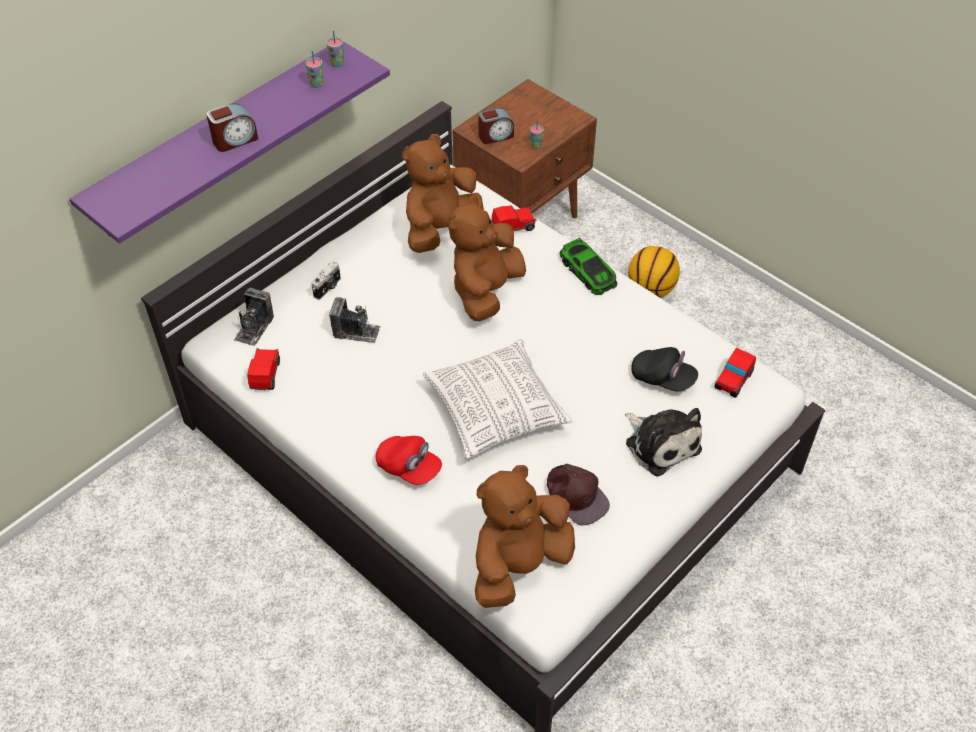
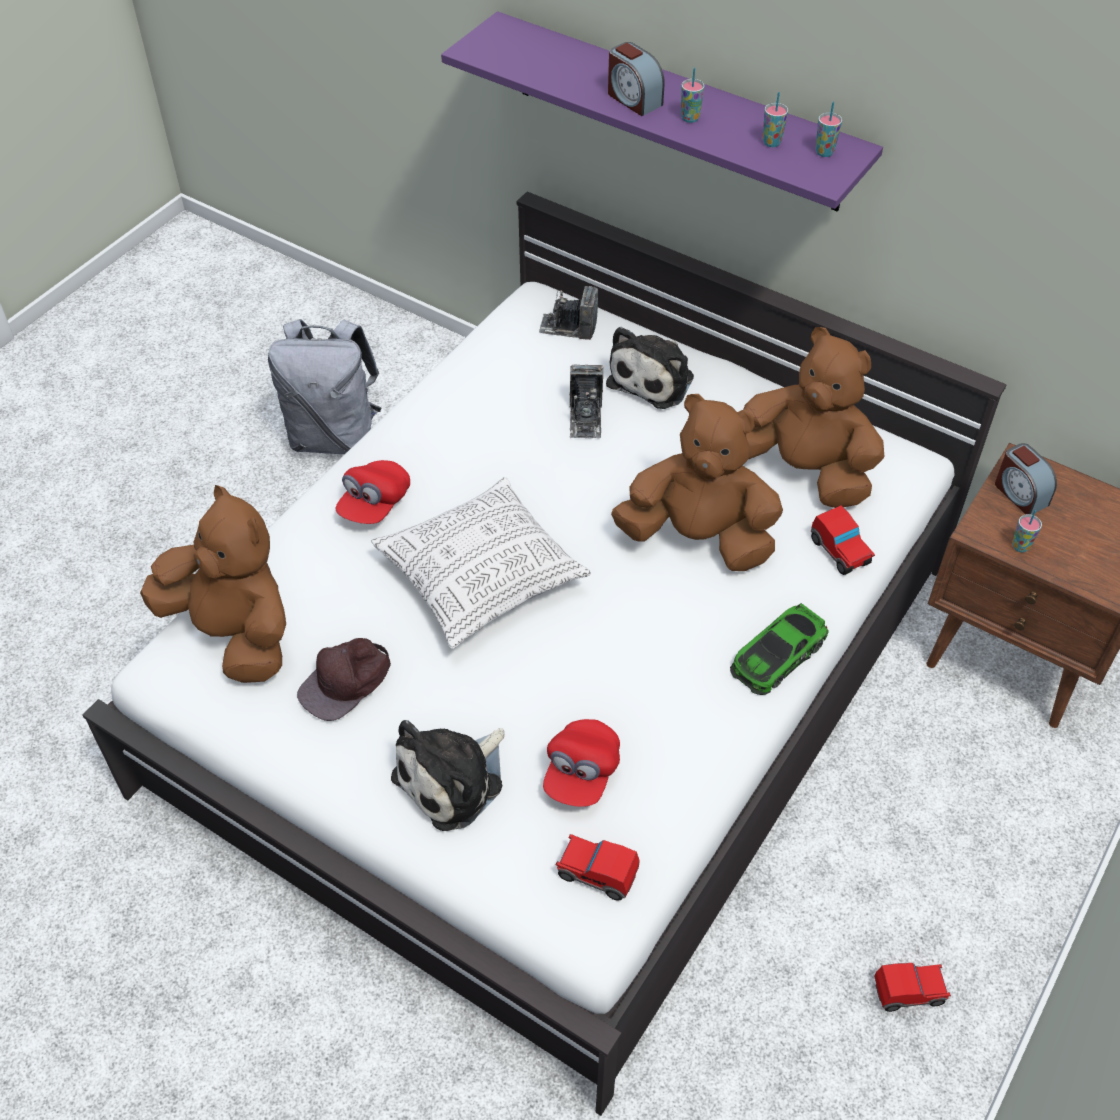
camera: 80 degrees right, 0 degrees up
toy car [247,348,280,390] -> toy car moved to [874,963,951,1012]
camera [311,261,341,300] -> plush toy [606,327,694,409]
basketball [628,246,680,298] -> none
black cap [631,347,698,392] -> red cap [543,719,620,807]
none -> grey backpack [268,319,381,454]
none -> cup [681,68,705,123]

